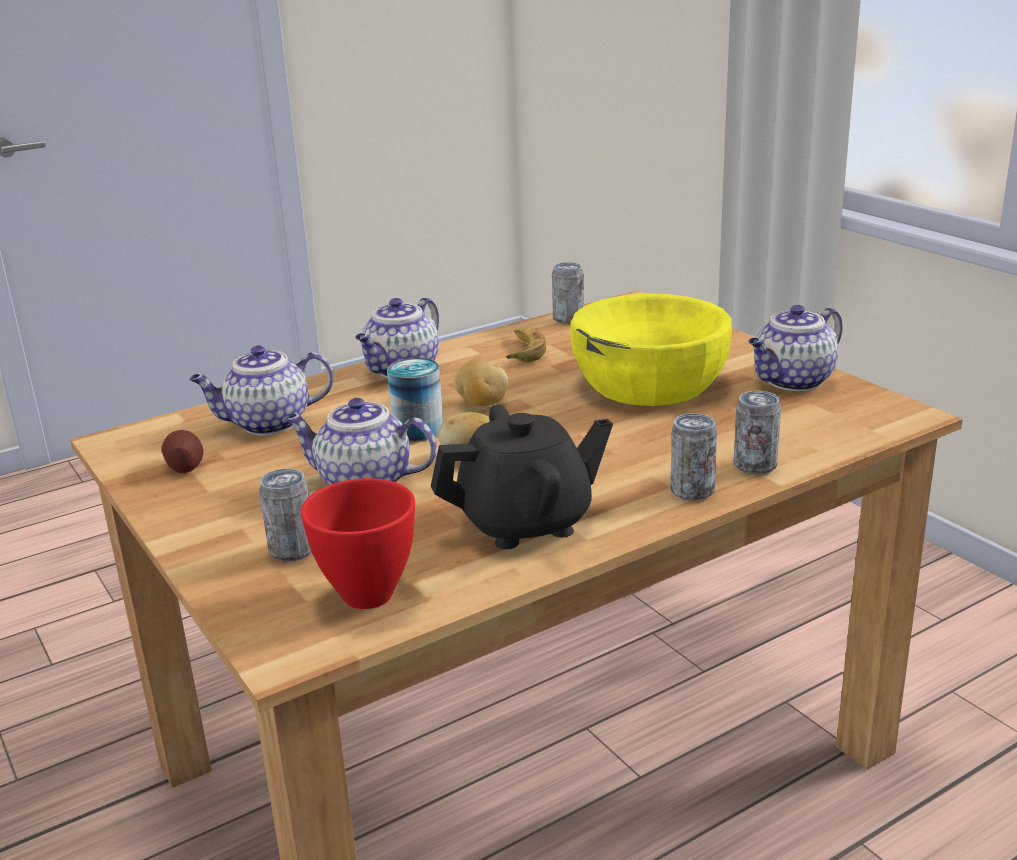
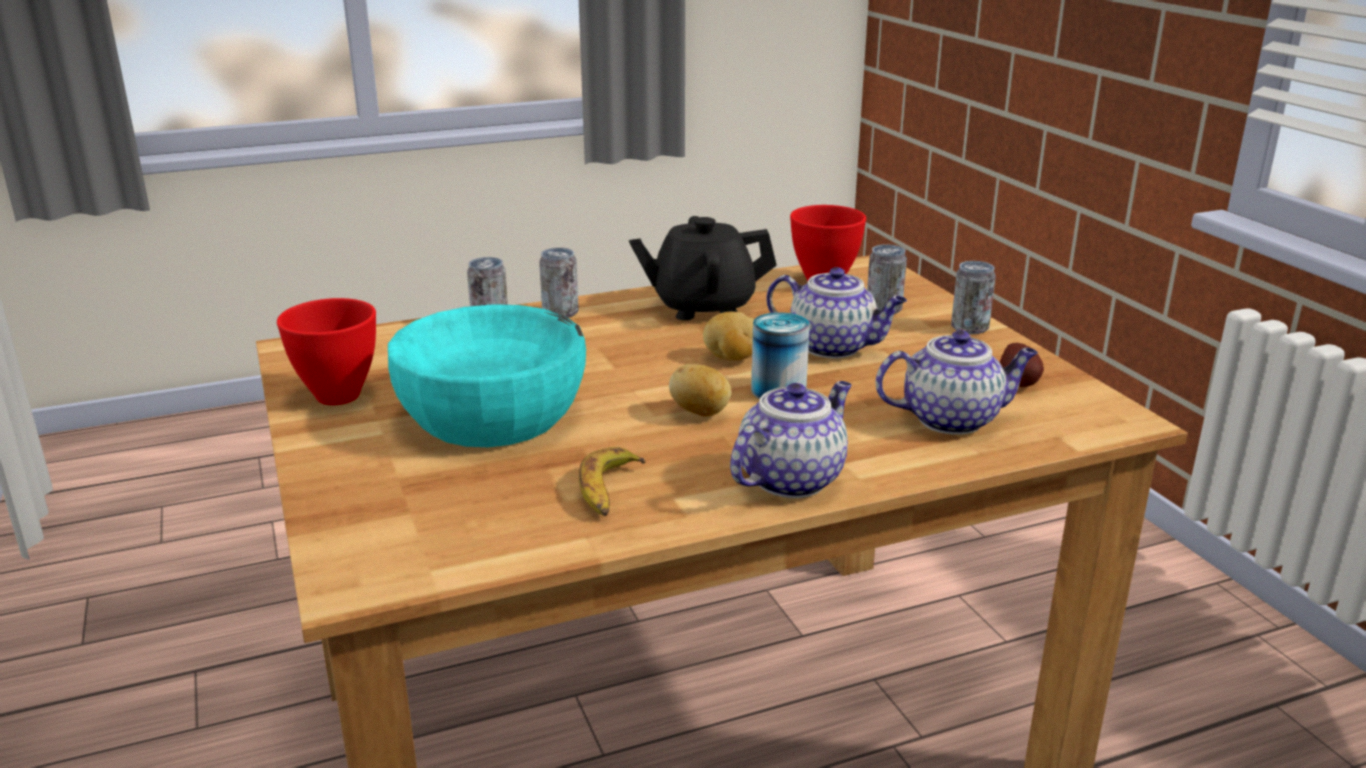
camera: 170 degrees left, 0 degrees up
can [552,262,584,324] -> can moved to [951,261,996,334]
yellow bowl [570,294,732,406] -> turquoise bowl [388,304,586,447]
teapot [749,305,842,391] -> red bowl [277,298,376,405]

